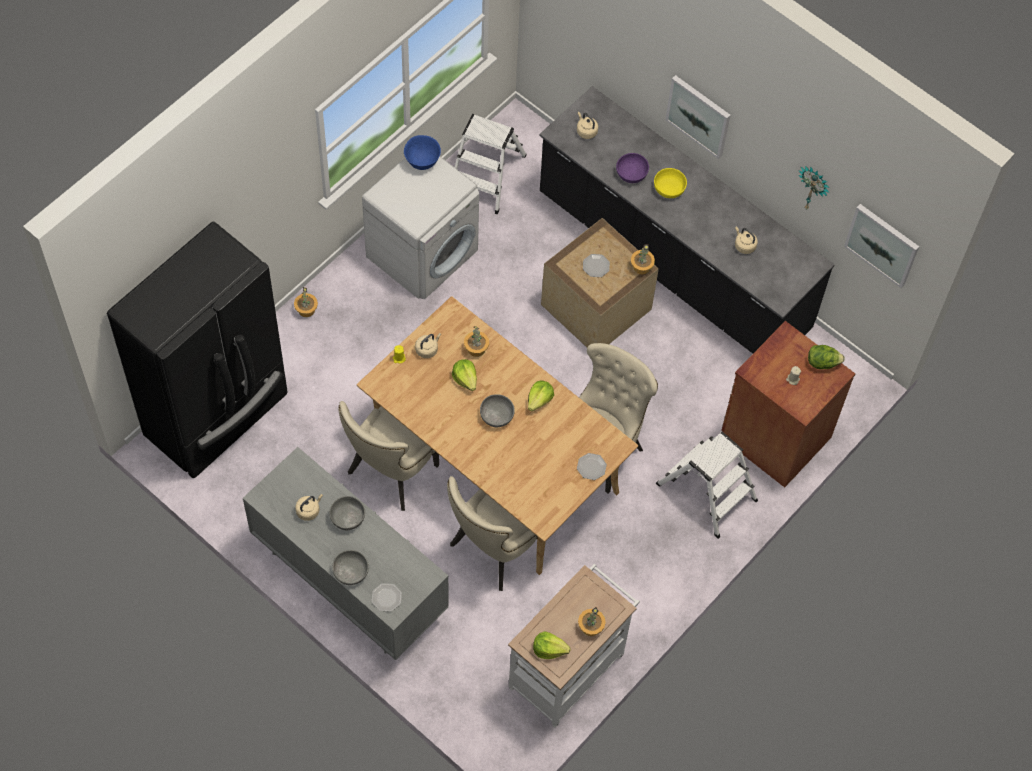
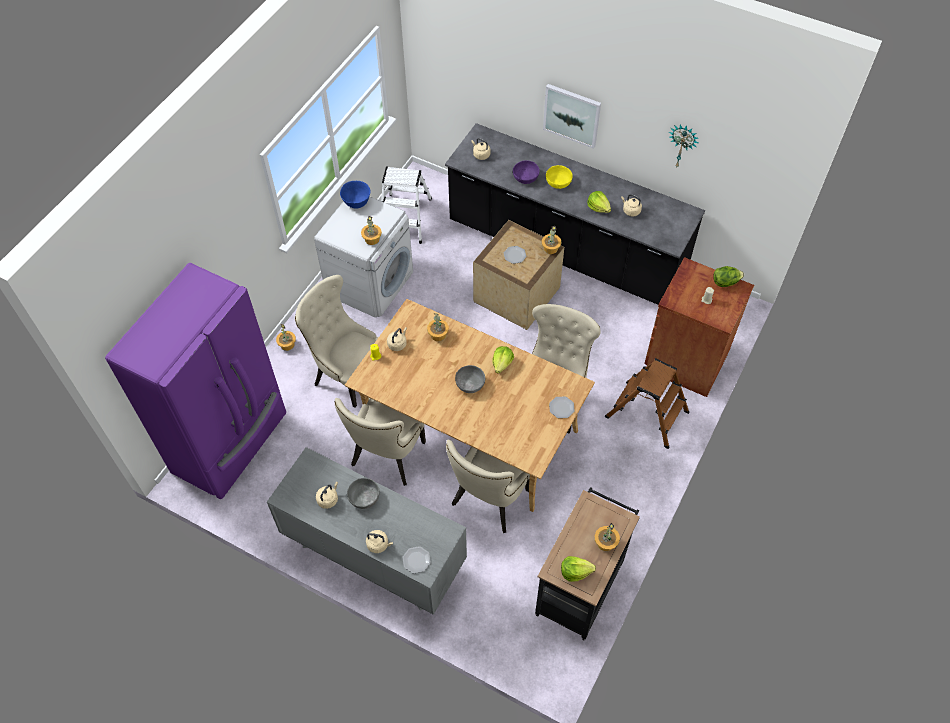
camera: 10 degrees left, 5 degrees down
black fridge [107,221,288,478] -> purple fridge [105,263,286,499]
grey bowl [332,550,369,585] -> beige kettle [366,530,393,553]
lettuce [452,359,477,391] -> lettuce moved to [587,191,611,213]
white cart [508,564,640,728] -> black cart [535,487,640,640]
white step ladder [656,432,758,539] -> brown step ladder [605,358,690,449]
picture [844,204,919,288] -> none
none -> beige chair [295,275,379,408]
none -> potted plant [361,216,382,245]

